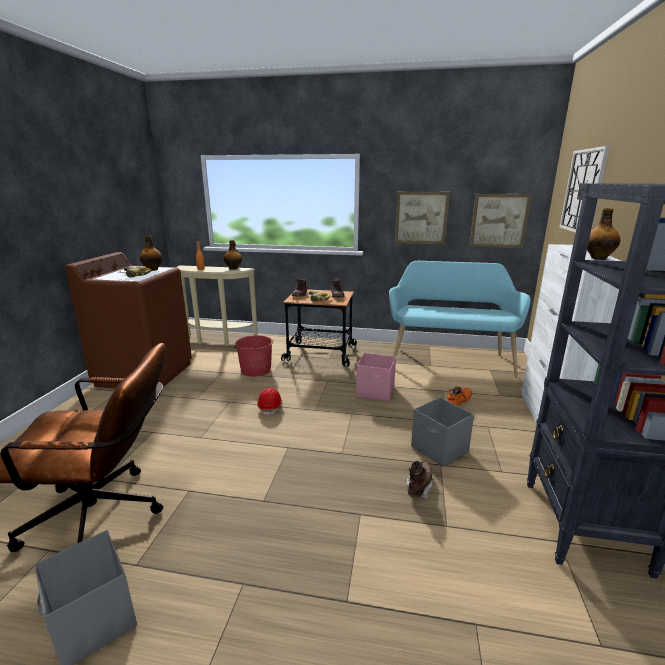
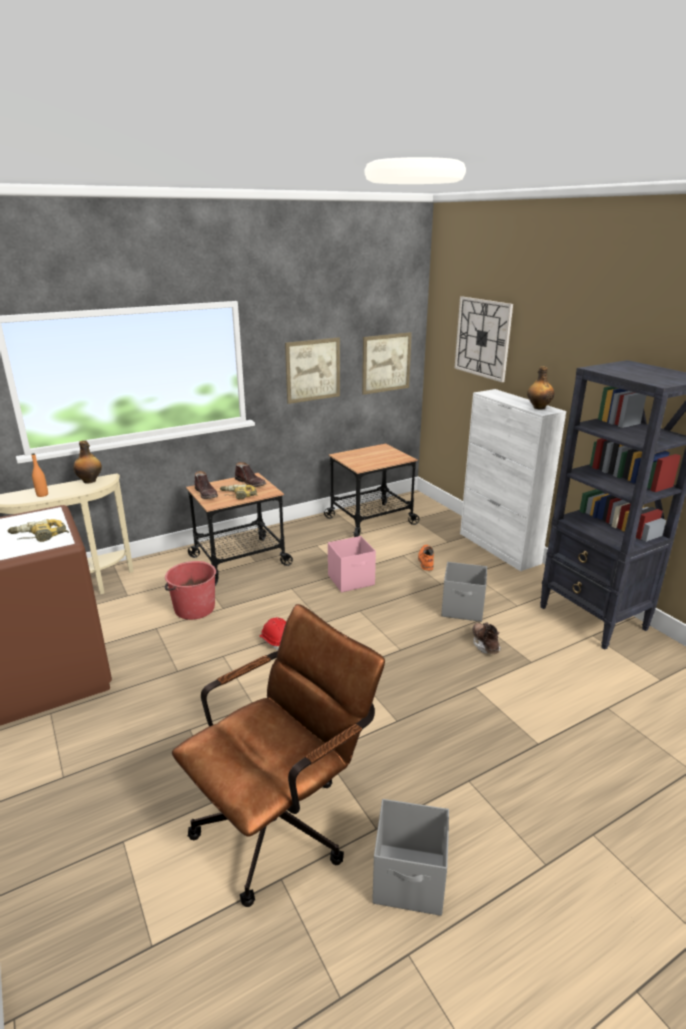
camera: 40 degrees left, 5 degrees up
bottle [140,235,162,271] -> none
turquoise bench [389,261,531,378] -> cart [324,444,419,537]

